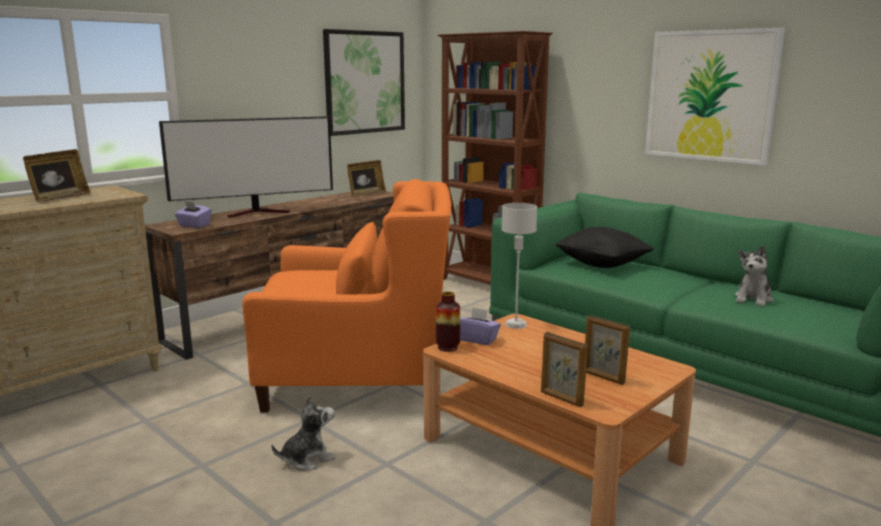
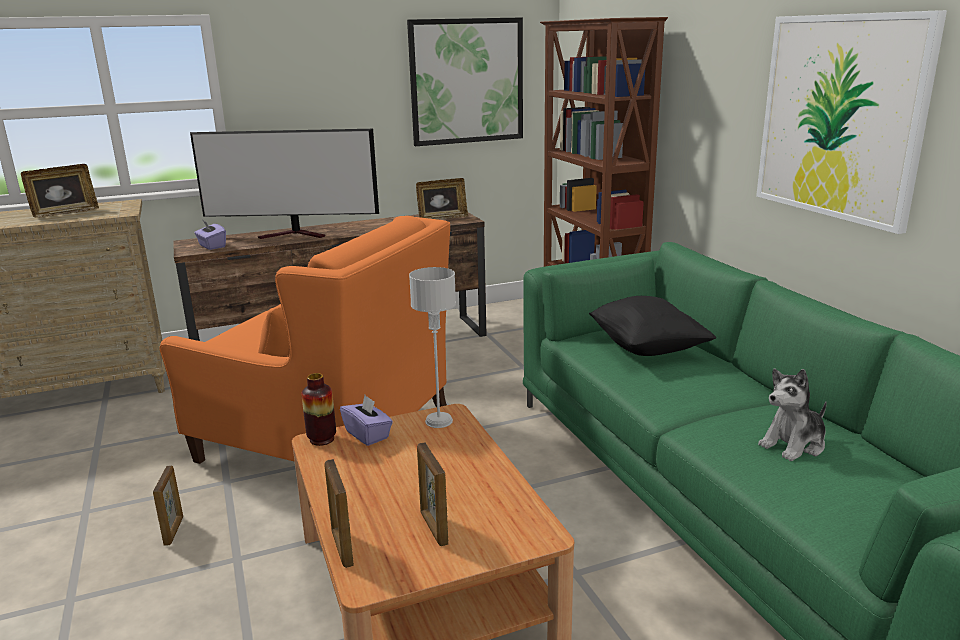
camera: 25 degrees right, 5 degrees up
plush toy [272,396,335,471] -> picture frame [153,465,183,546]

